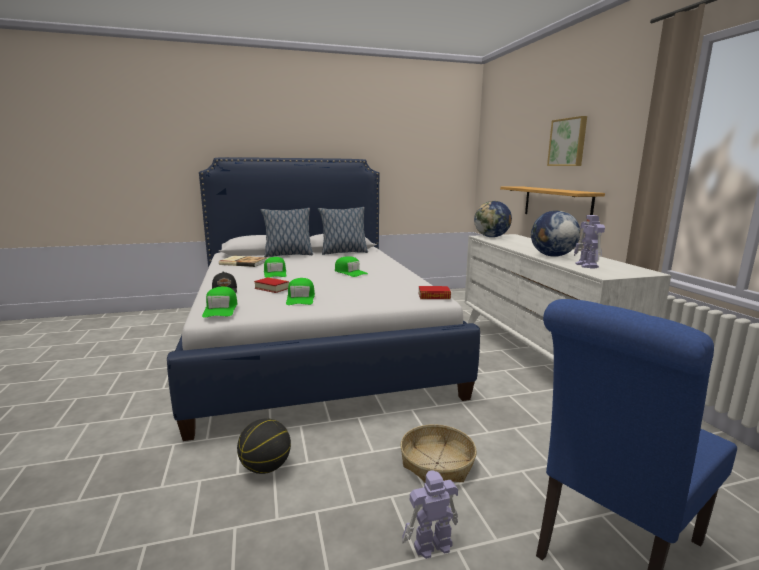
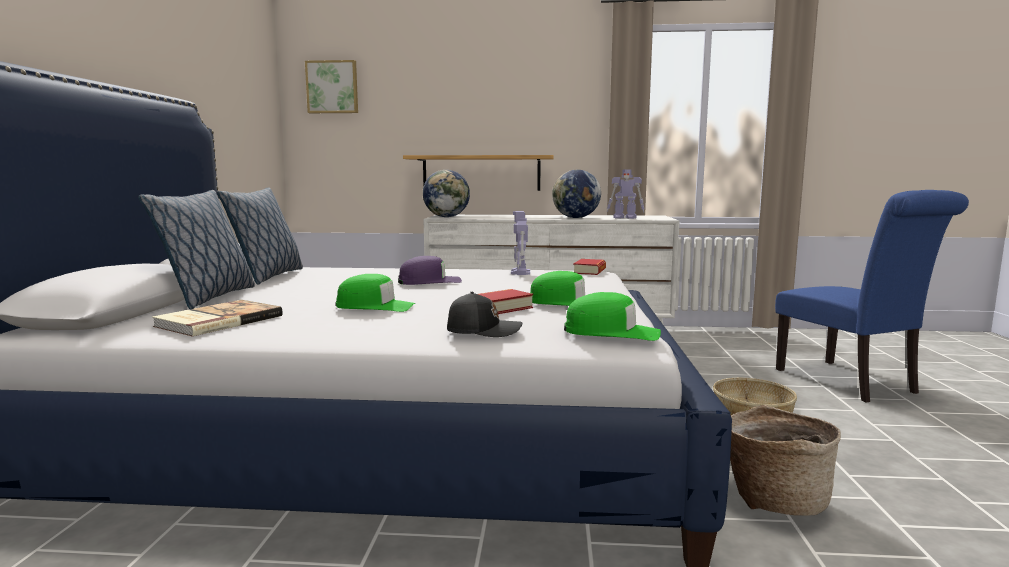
camera: 70 degrees left, 5 degrees down
basketball [237,418,291,474] -> basket [730,405,841,515]
green cap [335,256,368,277] -> purple cap [398,256,462,285]
toy robot [402,470,458,559] -> toy robot moved to [511,211,530,275]
picture [547,116,587,166] -> picture moved to [305,60,358,113]

